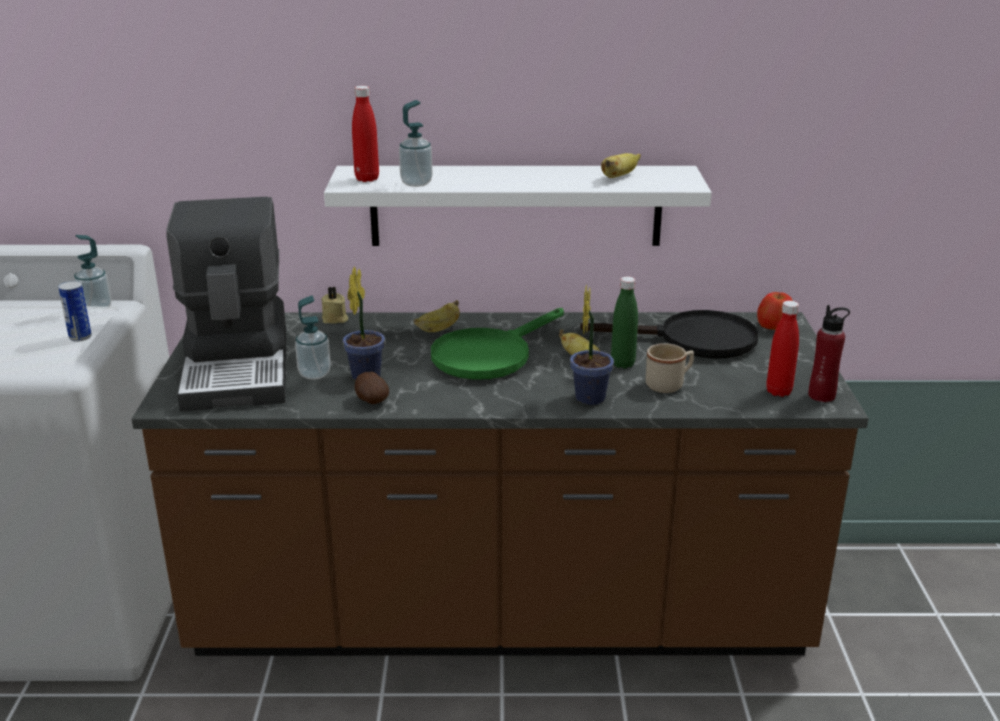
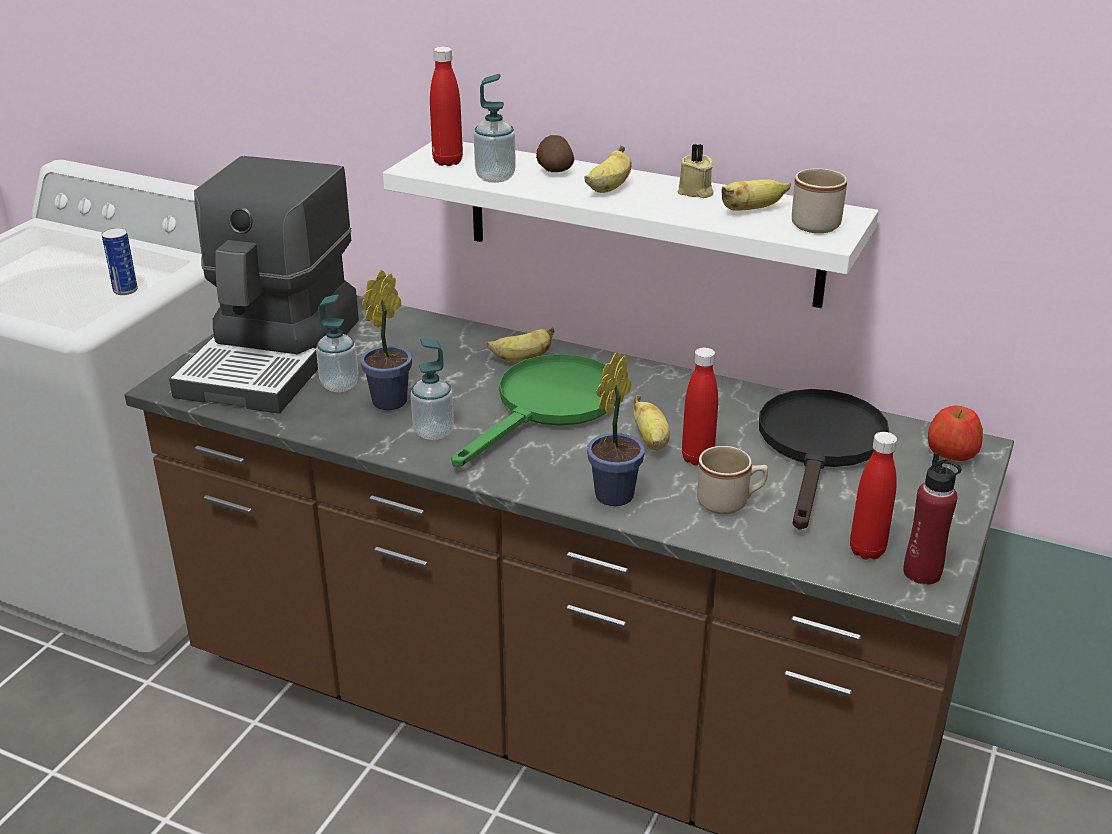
camera: 25 degrees right, 5 degrees up
soap dispenser [74,235,111,314] -> soap dispenser moved to [411,338,454,440]
beige candle [321,287,348,323] -> beige candle moved to [678,144,713,198]
potato [355,372,389,404] -> potato moved to [536,135,574,172]
green frying pan [431,308,564,380] -> green frying pan turned 150 degrees clockwise [451,354,615,467]
black frying pan [580,310,759,359] -> black frying pan turned 105 degrees counterclockwise [759,389,889,530]
green bottle [611,276,638,369] -> red bottle [682,348,718,466]
none -> banana [585,146,632,193]
none -> beige mug [792,168,847,233]

